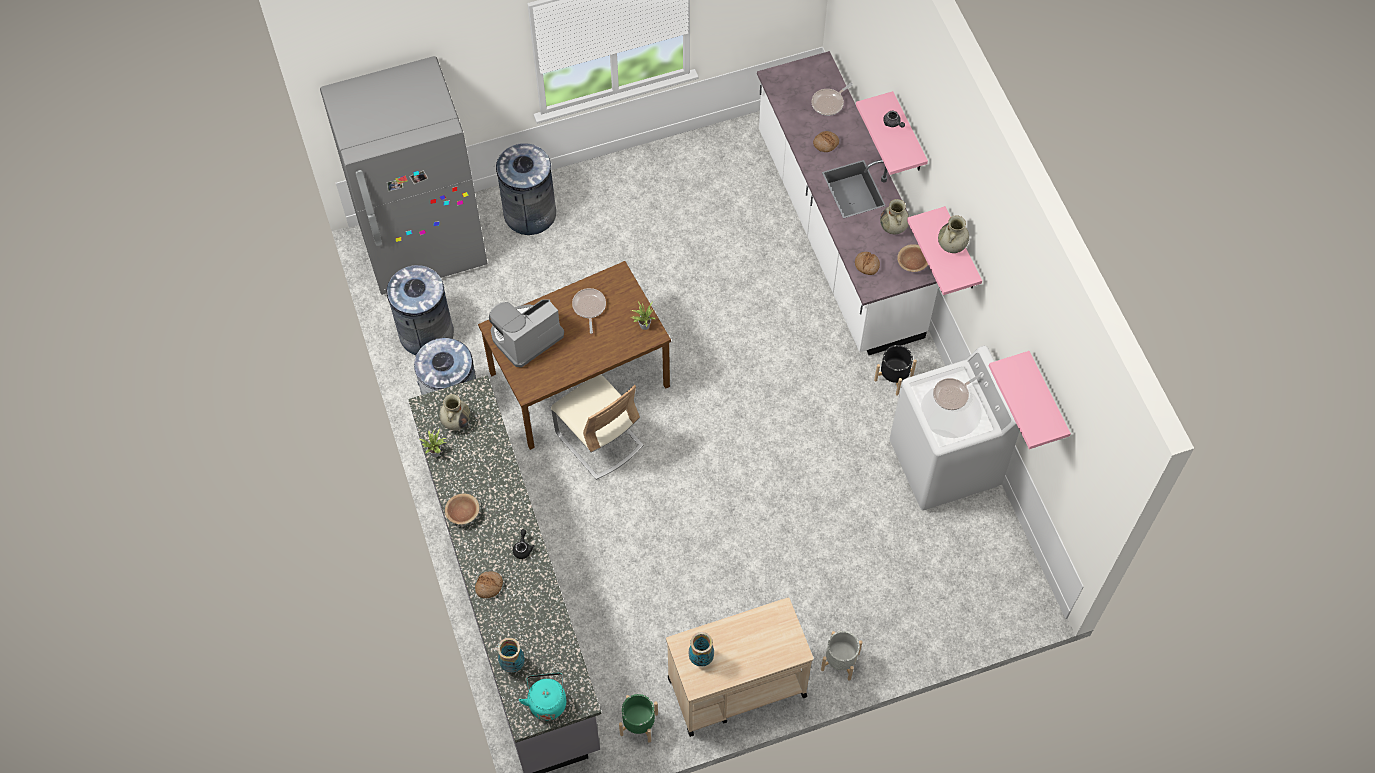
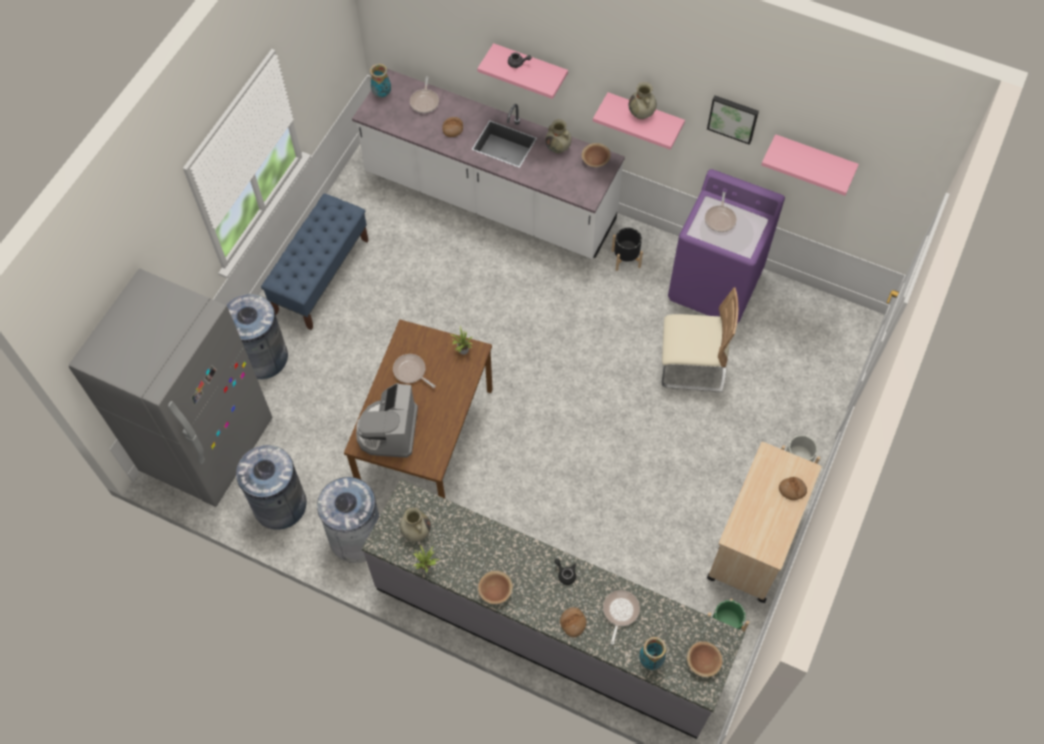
camera: 45 degrees left, 0 degrees up
turquoise kettle [519,673,566,720] -> brown bowl [687,641,723,677]
beige chair [551,375,643,480] -> beige chair moved to [662,288,738,392]
vase [688,632,714,667] -> vase moved to [370,64,391,98]
bread [855,252,880,275] -> bread moved to [779,477,807,500]
white washing machine [890,346,1020,510] -> purple washing machine [668,169,785,323]
none -> blue bench [261,194,369,330]
none -> frying pan [603,590,640,645]
none -> picture [707,95,759,145]

